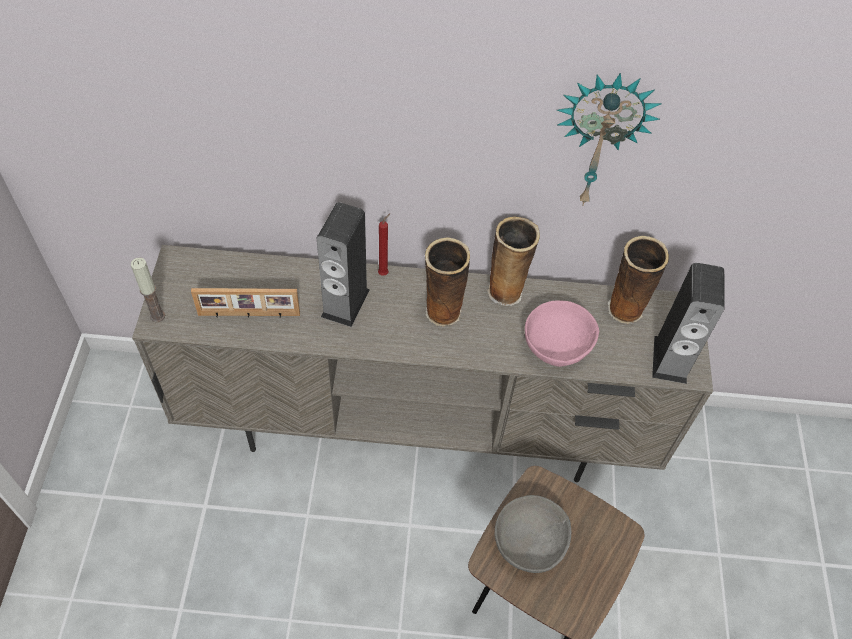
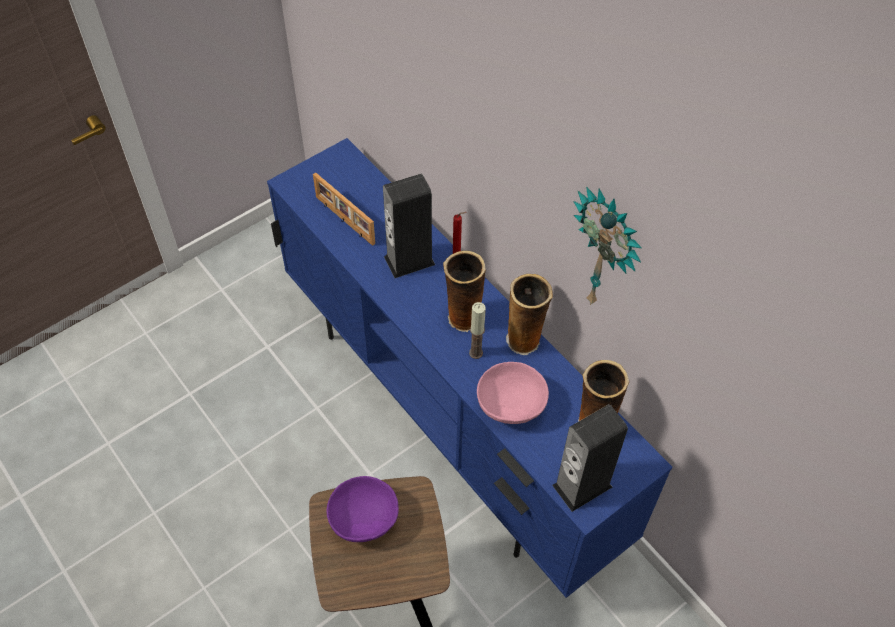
camera: 50 degrees right, 0 degrees up
candle [131,258,165,322] -> candle moved to [469,302,486,359]
beige tv stand [132,245,713,482] -> blue tv stand [267,138,673,598]
grey bowl [495,495,571,573] -> purple bowl [326,476,399,542]

